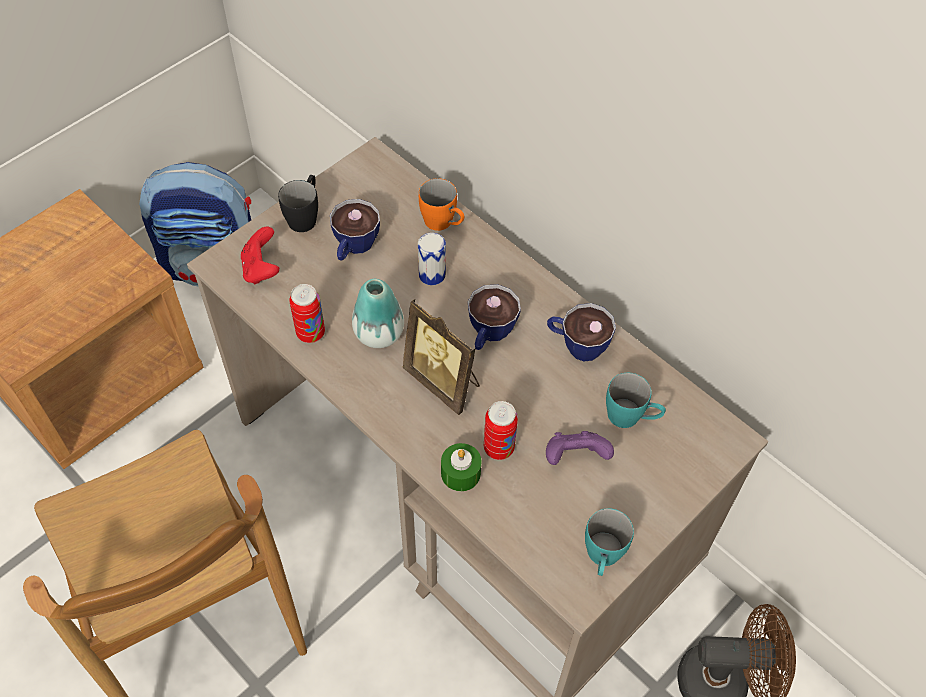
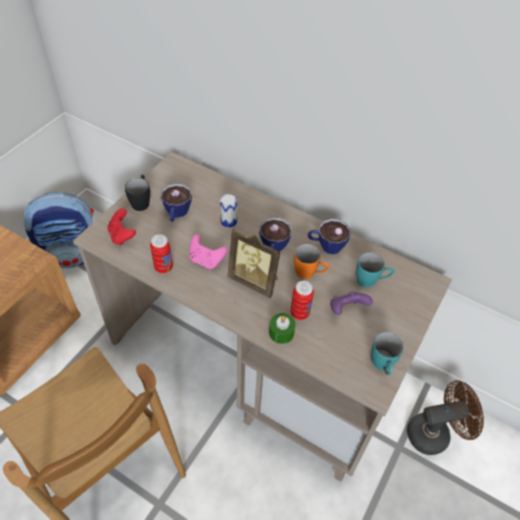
camera: 15 degrees left, 5 degrees down
vase [352,279,404,348] -> pink game controller [189,234,227,269]
orange mug [419,178,464,231] -> orange mug moved to [294,244,329,279]

